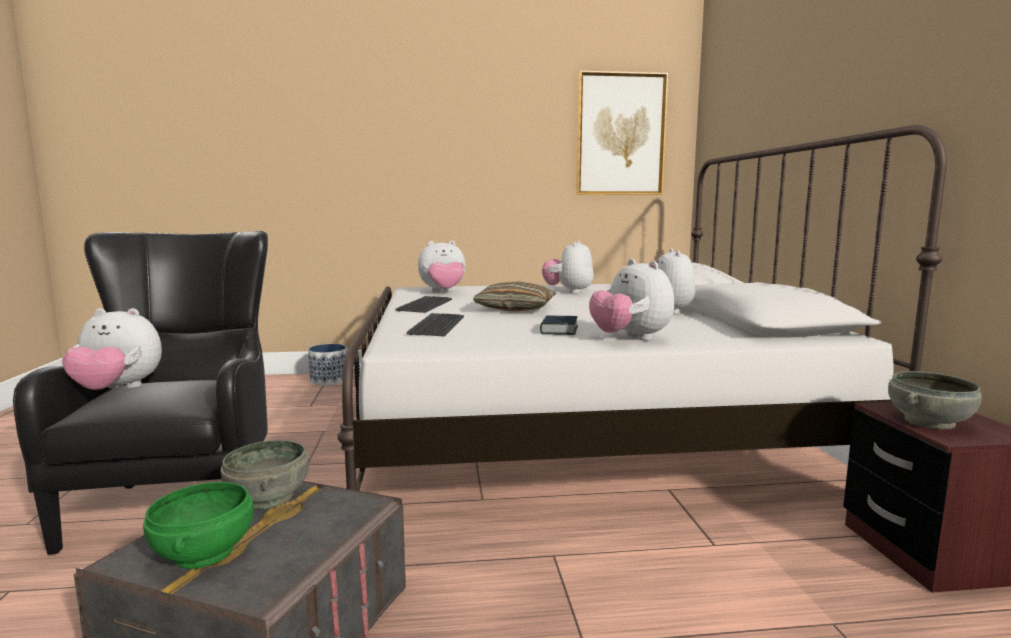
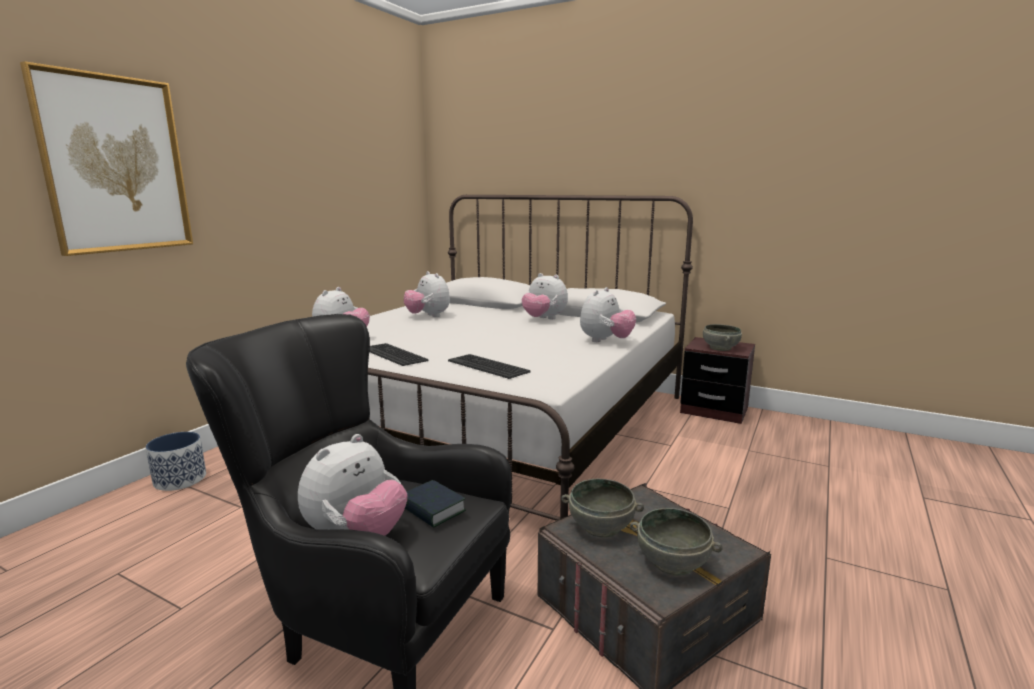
camera: 55 degrees left, 5 degrees up
green bowl [143,482,254,569] -> grey bowl [630,508,722,576]
pillow [473,282,556,312] -> none
book [540,315,578,335] -> book moved to [405,480,466,528]
picture [576,71,668,195] -> picture moved to [20,61,193,256]
plush toy [589,259,674,341] -> plush toy turned 60 degrees counterclockwise [580,287,636,342]

